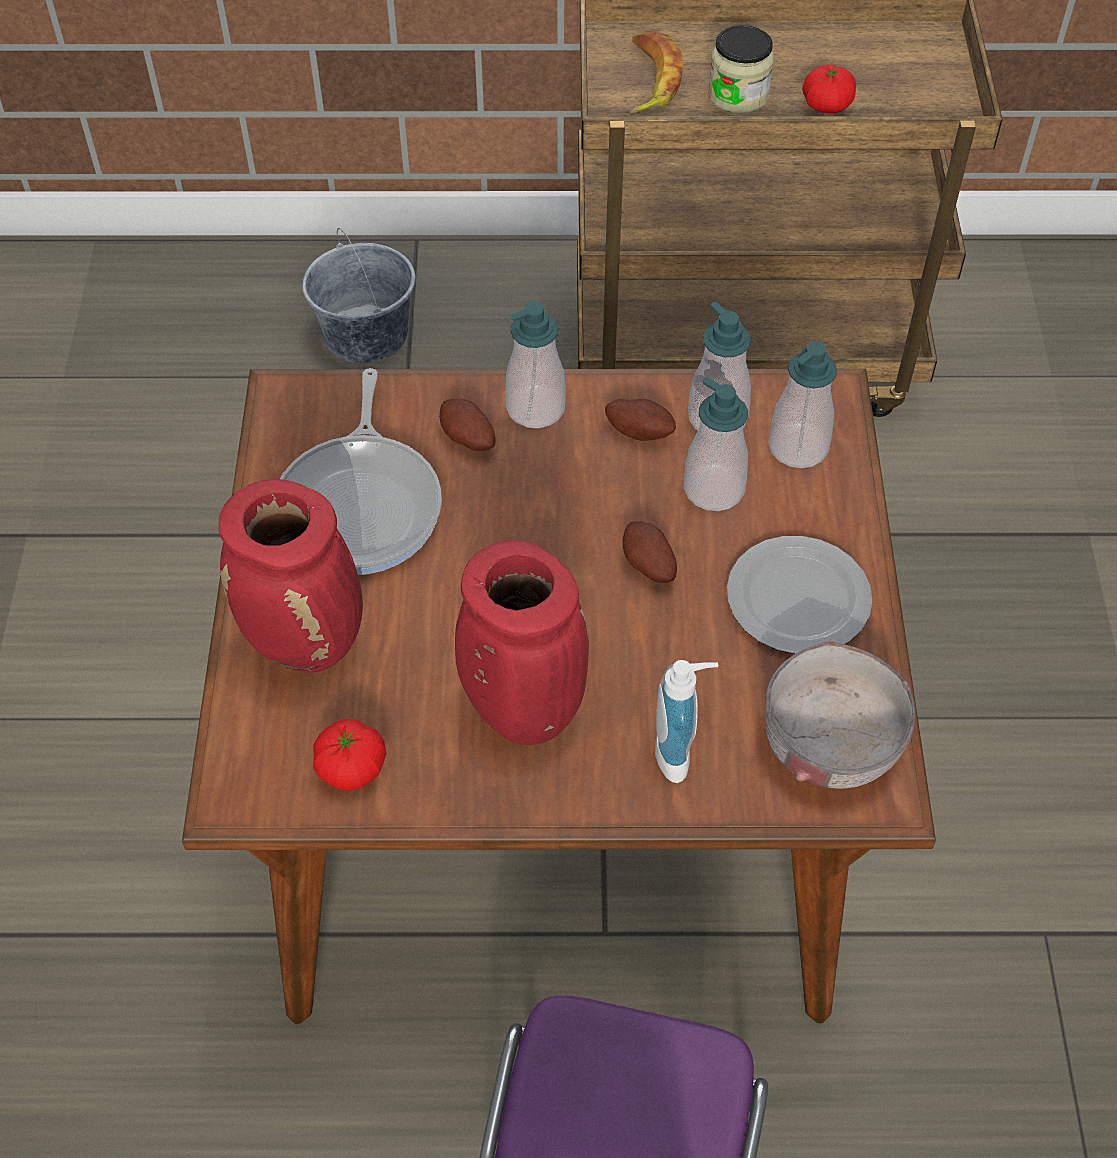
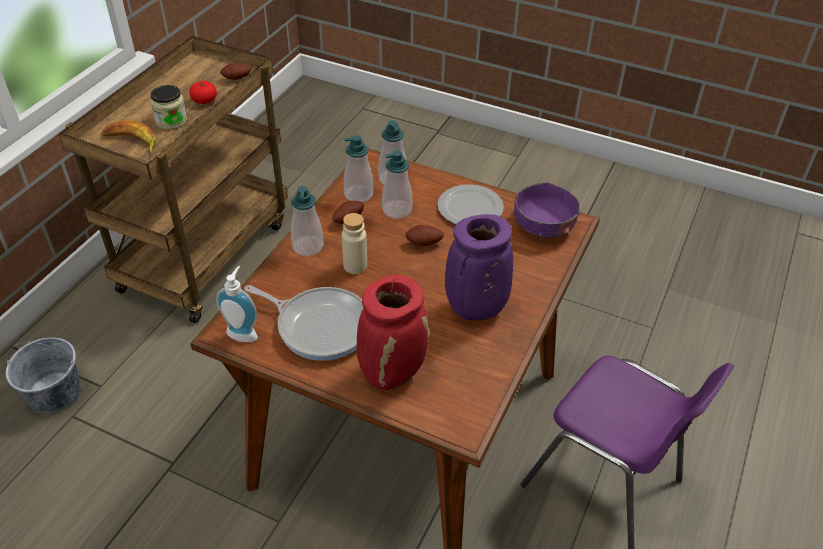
camera: 65 degrees left, 10 degrees down
tomato [313,719,387,791] -> none
potato [439,398,496,451] -> potato moved to [220,63,251,80]
red vase [455,540,589,745] -> purple vase [445,214,513,320]
soap dispenser [655,660,718,783] -> soap dispenser moved to [216,266,258,342]
grey bowl [765,642,915,789] -> purple bowl [514,182,580,238]
none -> beige bottle [342,213,367,274]

